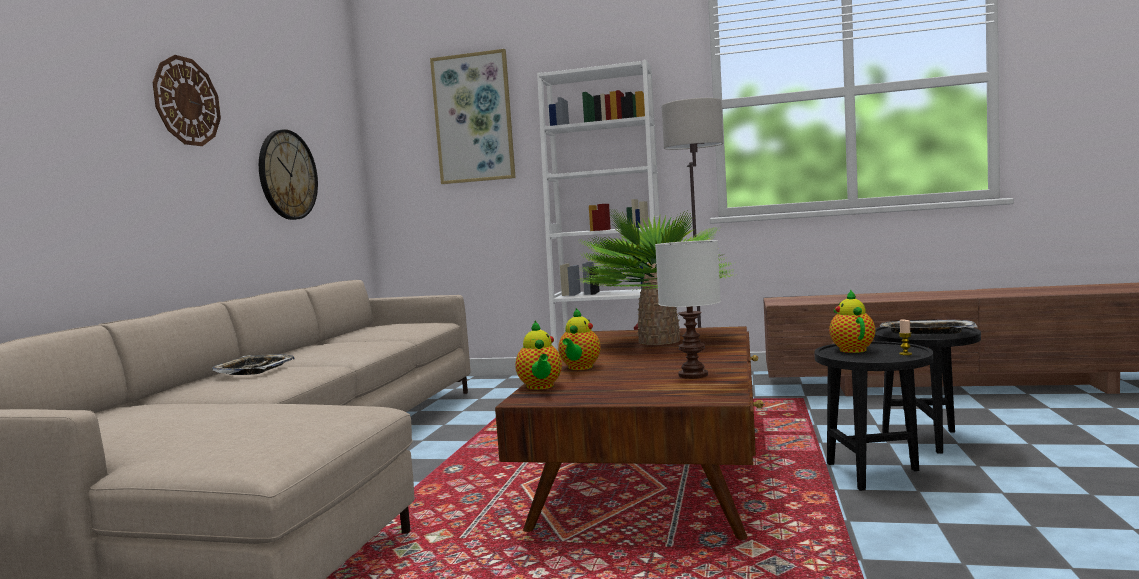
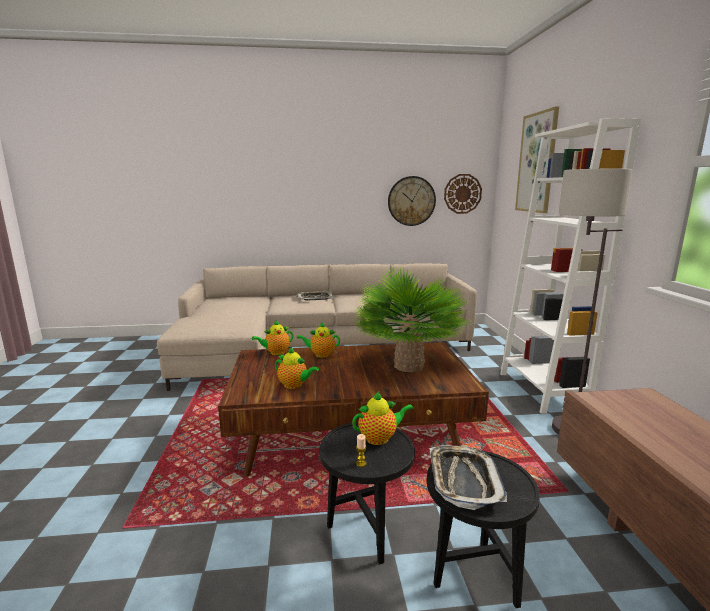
camera: 70 degrees right, 10 degrees up
wall clock [152,55,221,146] -> wall clock moved to [444,174,482,214]
white table lamp [655,240,721,379] -> teapot [275,347,319,389]

